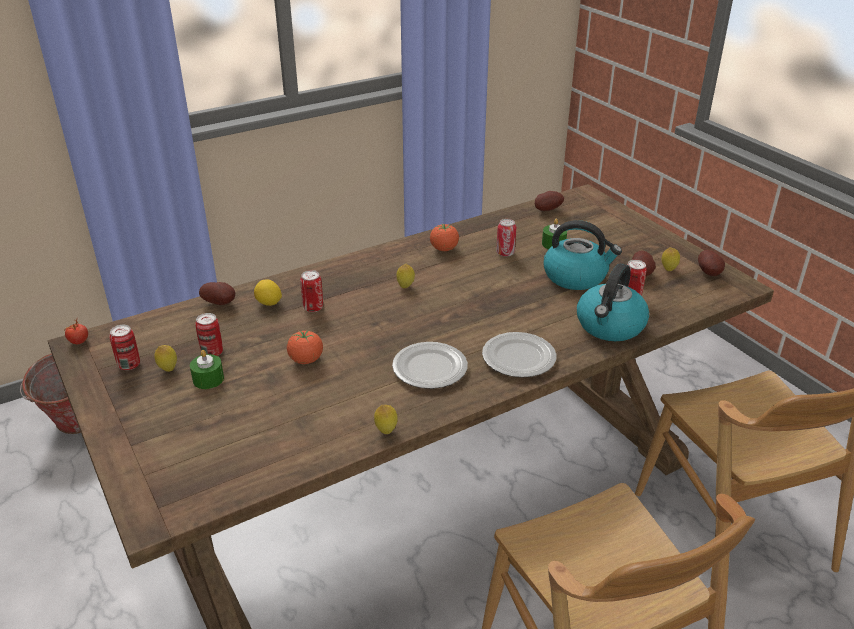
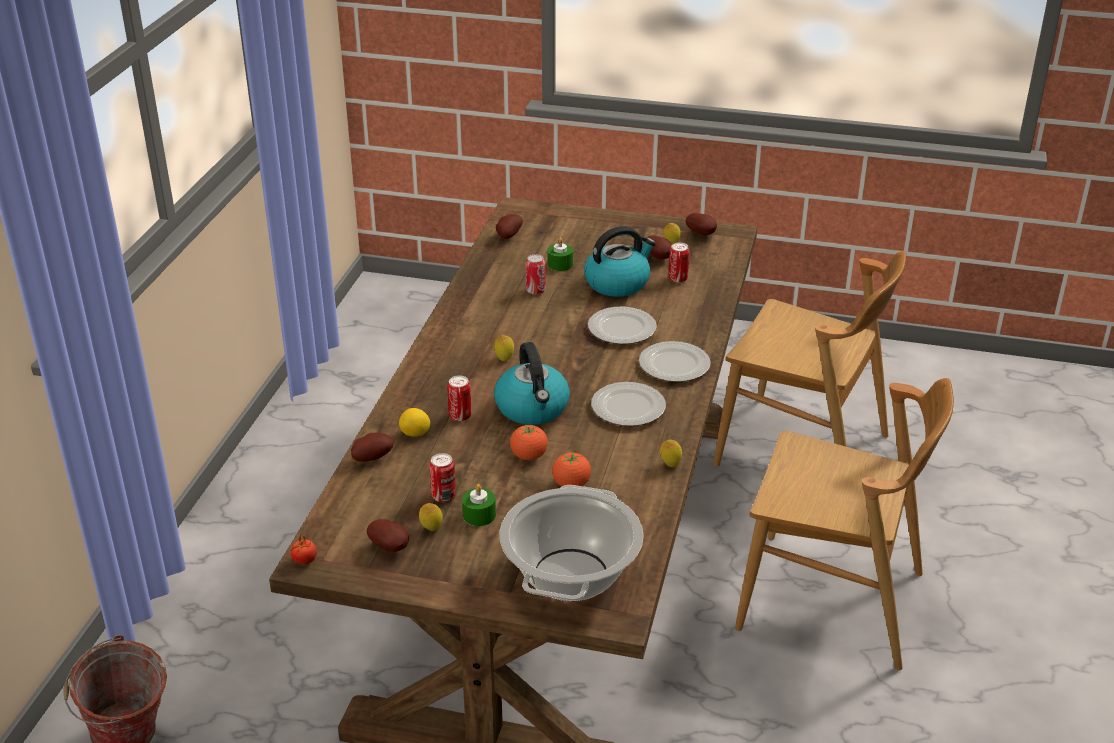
camera: 45 degrees left, 0 degrees up
can [109,325,140,370] -> potato [367,519,409,552]
tomato [430,224,459,251] -> tomato moved to [552,453,591,486]
kettle [577,263,649,341] -> kettle moved to [494,342,570,425]
none -> cooking pot [500,485,644,601]
none -> plate [588,307,657,344]

